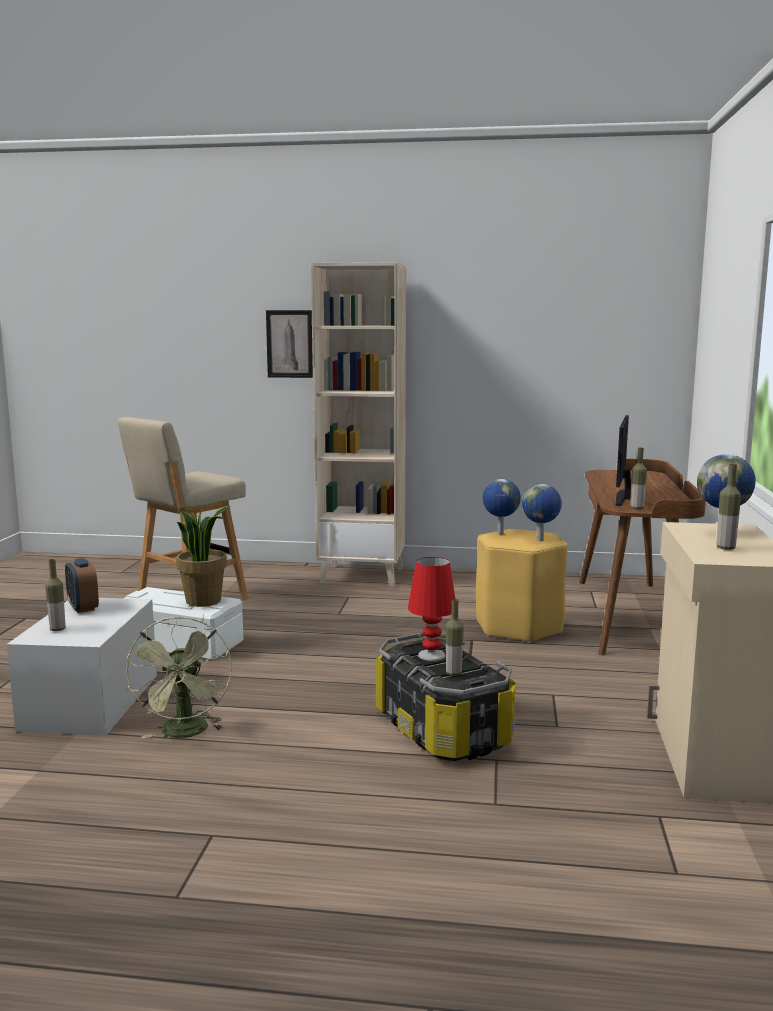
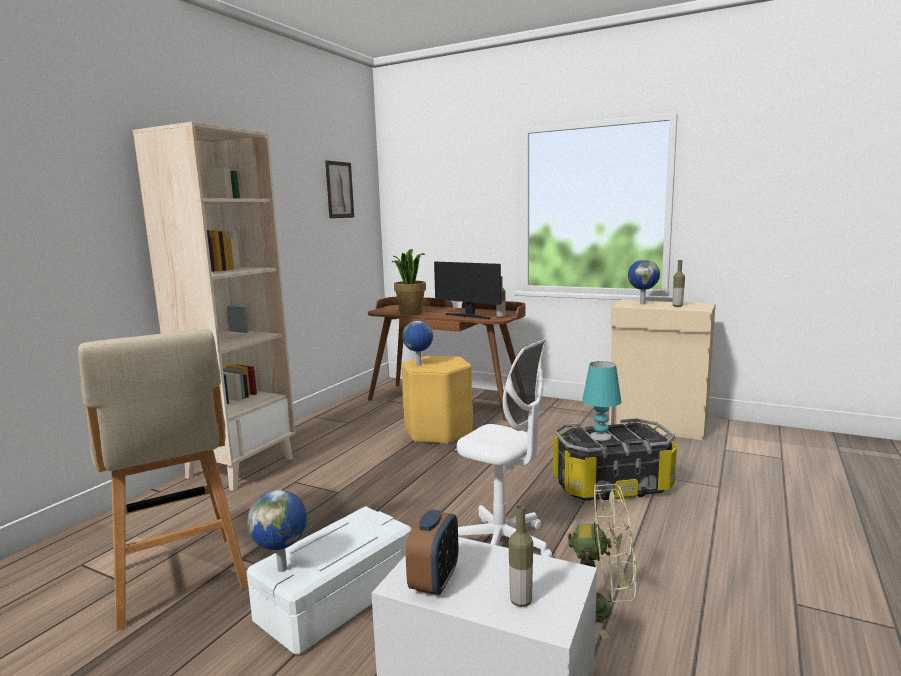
camera: 70 degrees left, 0 degrees up
alarm clock [65,558,99,613] -> alarm clock turned 60 degrees counterclockwise [406,509,458,595]
potted plant [176,506,231,607] -> potted plant moved to [392,249,426,315]
picture [266,310,313,378] -> picture moved to [325,160,354,218]
red table lamp [408,557,455,661] -> turquoise table lamp [582,361,621,441]
bottle [446,599,464,676] -> none
globe [522,484,562,541] -> globe moved to [247,490,307,572]
none -> white office chair [457,338,553,558]

